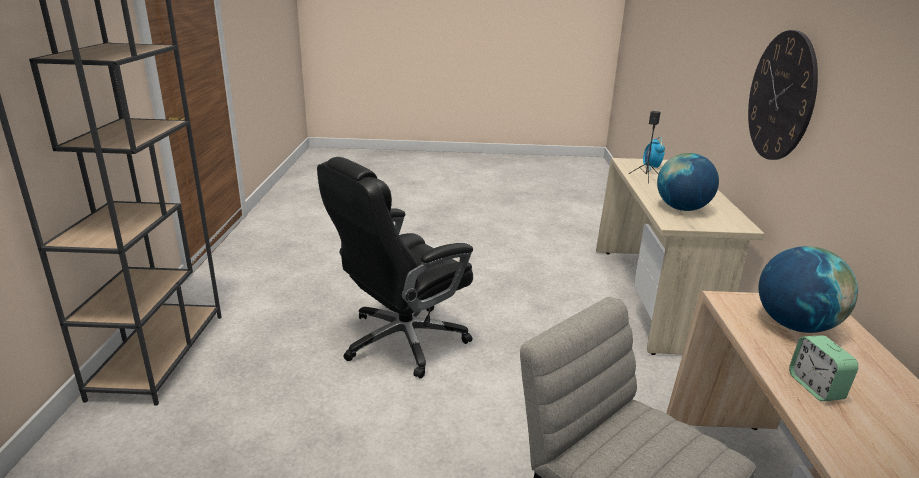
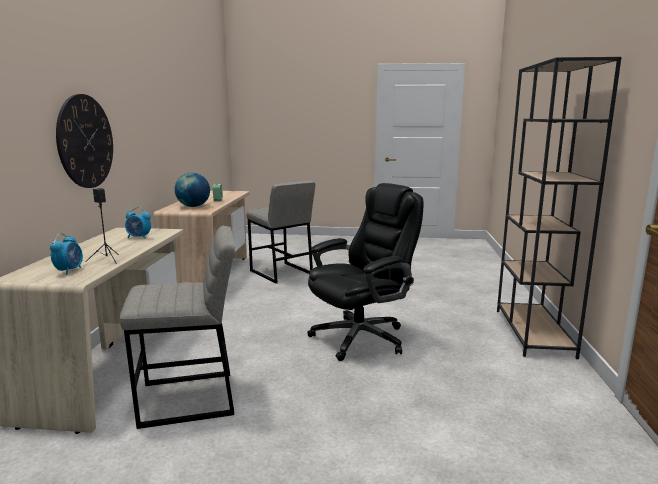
camera: 175 degrees left, 10 degrees down
globe [657,153,719,211] -> alarm clock [125,207,151,239]
none -> grey chair [120,226,235,429]

